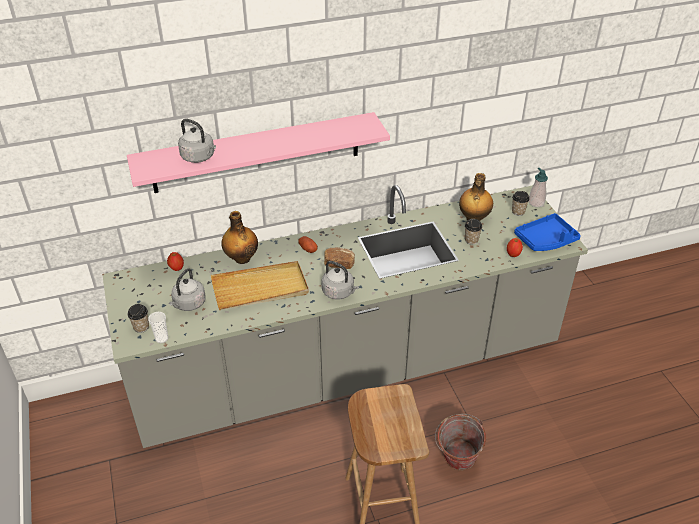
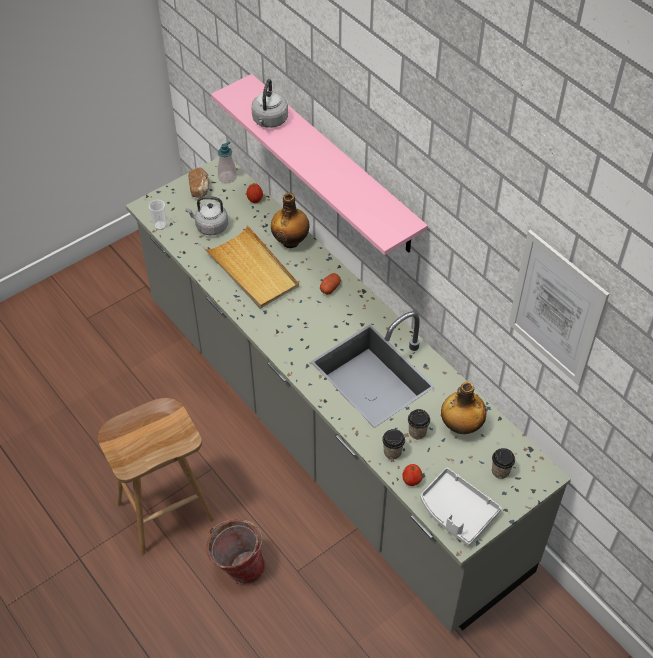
camera: 70 degrees right, 10 degrees up
cup [127,304,149,333] -> cup moved to [382,429,405,460]
grey kettle [322,261,359,300] -> none
bread [324,247,355,269] -> bread moved to [188,168,210,198]
blue tray [514,213,581,251] -> grey tray [420,468,501,546]
soap dispenser [528,168,548,207] -> soap dispenser moved to [218,141,237,183]
none -> picture [508,230,609,386]

